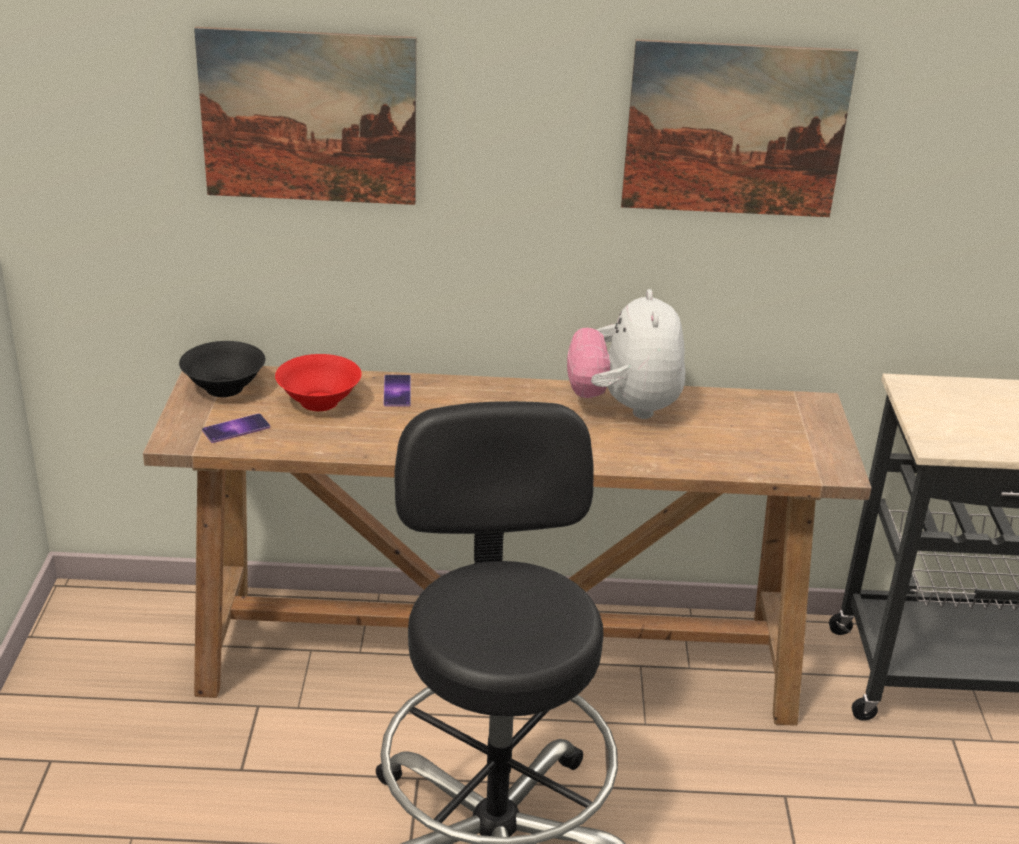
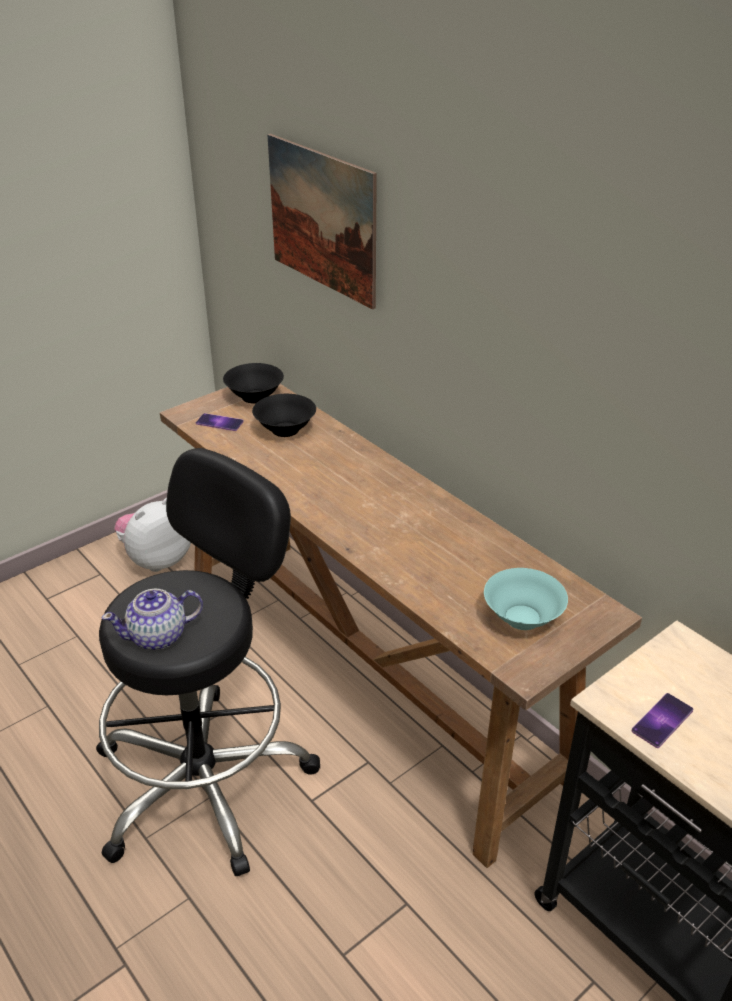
camera: 50 degrees right, 5 degrees up
red bowl [275,354,362,411] -> black bowl [252,394,316,437]
phone [384,375,411,406] -> phone moved to [632,693,693,748]
plush toy [567,289,685,419] -> plush toy moved to [114,498,191,572]
picture [621,39,859,217] -> none
none -> teapot [102,588,203,650]
none -> turquoise bowl [484,568,568,630]

